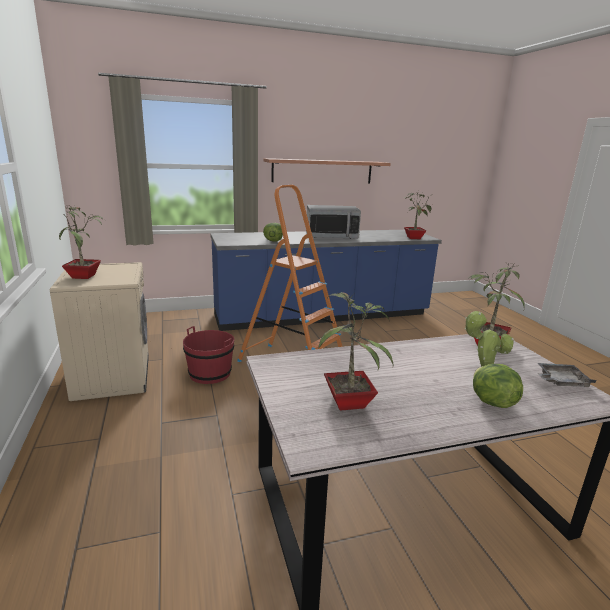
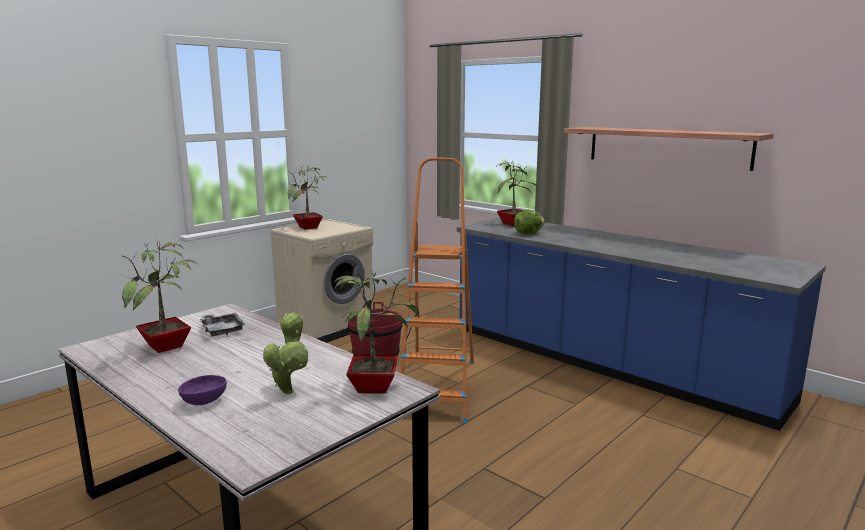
camera: 60 degrees right, 5 degrees down
microwave [306,205,361,239] -> none
potted plant [402,193,431,239] -> potted plant moved to [497,161,540,226]
lettuce [473,364,523,408] -> purple bowl [178,375,227,405]
grey tray [538,363,596,387] -> grey tray moved to [200,313,245,336]

